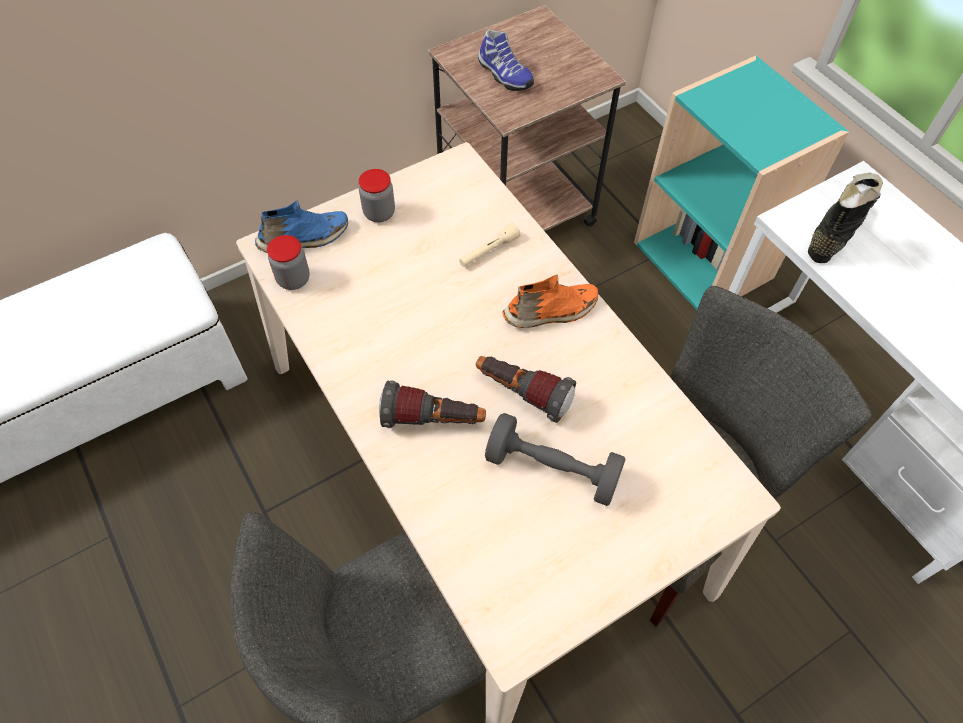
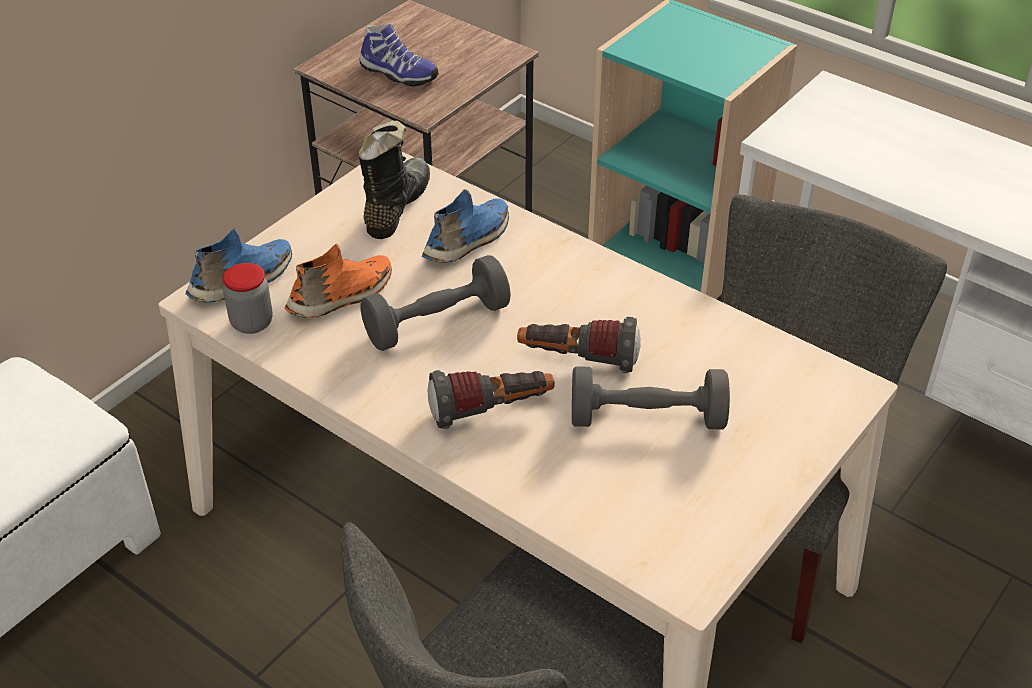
camera: 20 degrees left, 15 degrees down
jar [359,169,395,222] -> none
beige flashlight [459,223,520,267] -> blue shoe [422,189,509,263]
orange shoe [502,275,598,328] -> orange shoe moved to [285,243,392,318]
black boot [808,172,883,263] -> black boot moved to [358,121,430,239]
none -> grey dumbbell [360,255,511,351]

